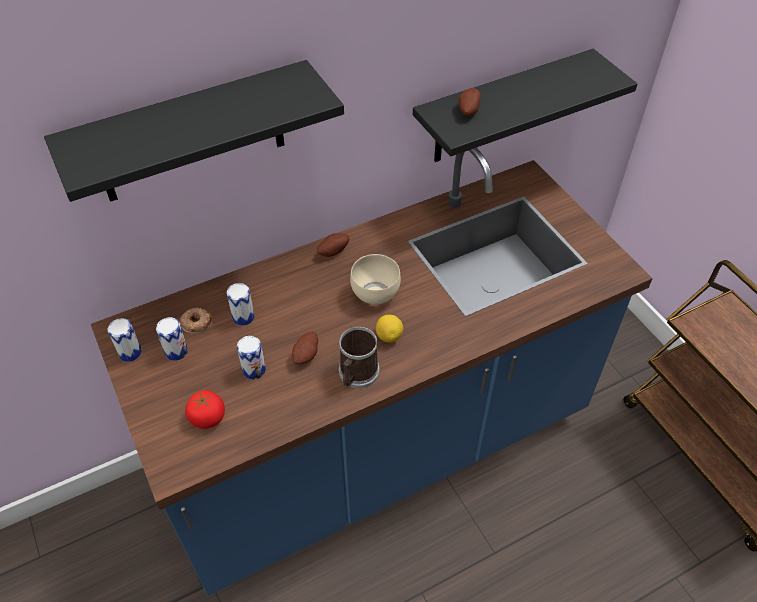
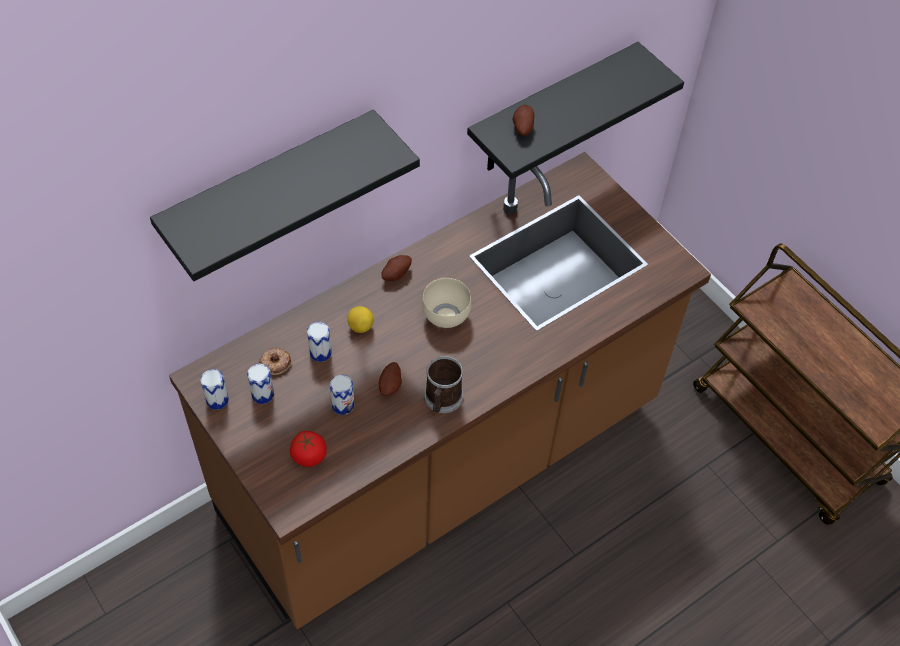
camera: 10 degrees left, 5 degrees up
blue counter [91,148,653,596] -> brown counter [169,152,711,629]
lemon [376,315,403,343] -> lemon moved to [347,306,374,333]

